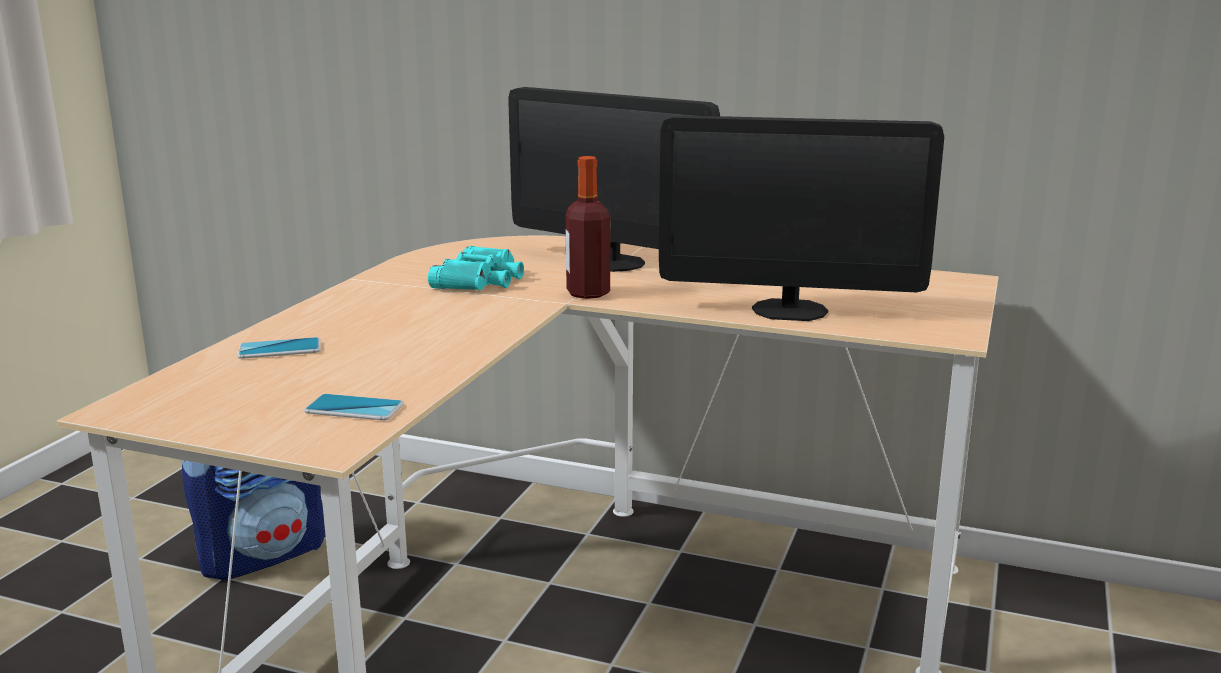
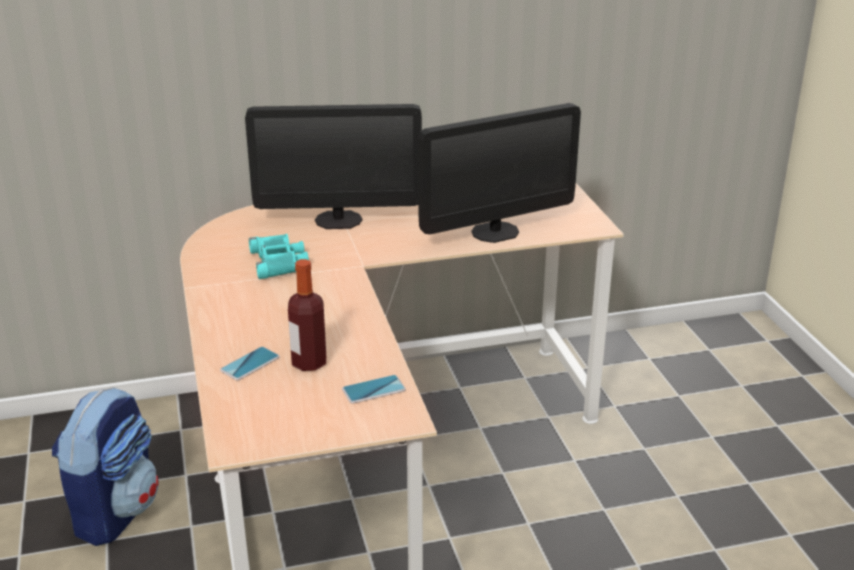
camera: 35 degrees left, 10 degrees up
bottle [566,156,610,299] -> bottle moved to [288,259,326,371]

